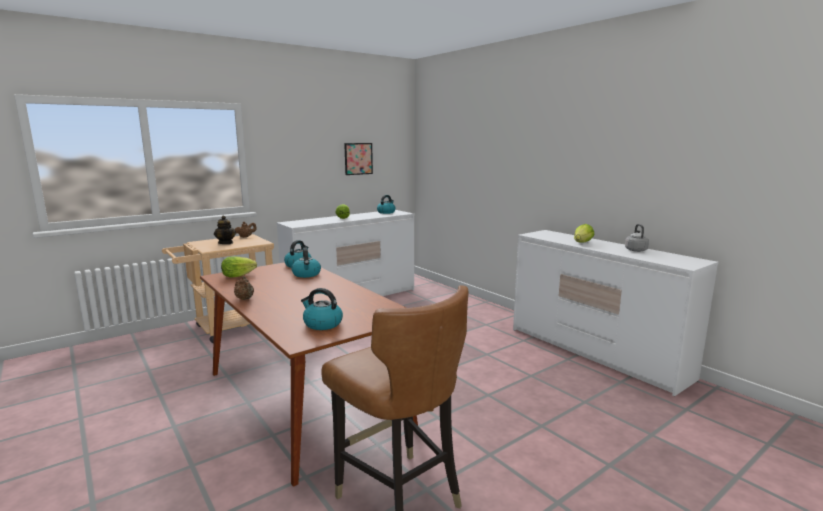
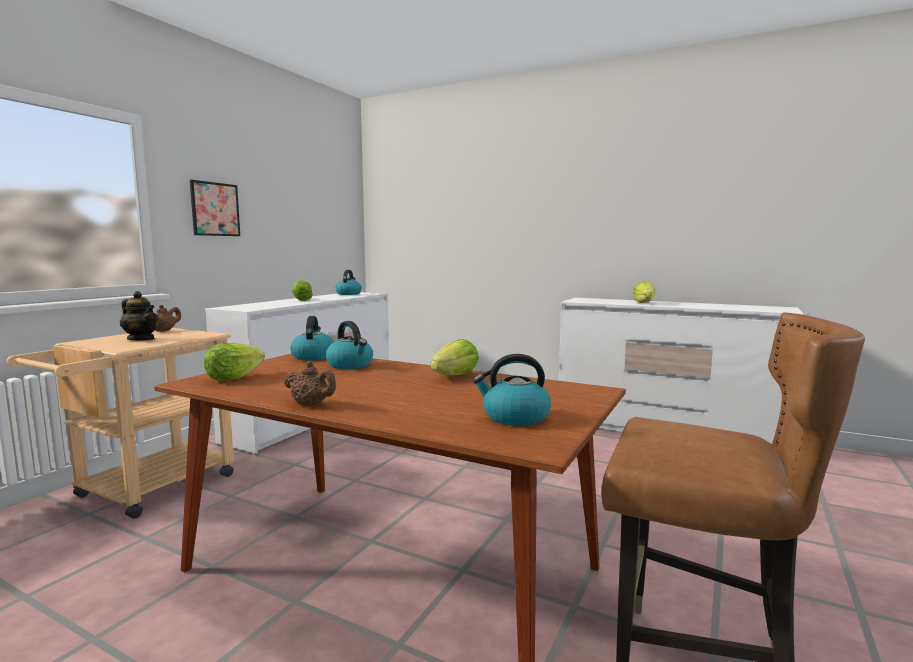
camera: 25 degrees left, 5 degrees down
picture [344,143,373,175] -> picture moved to [190,180,240,236]
grey kettle [625,224,649,252] -> none
none -> lettuce [430,339,479,376]

